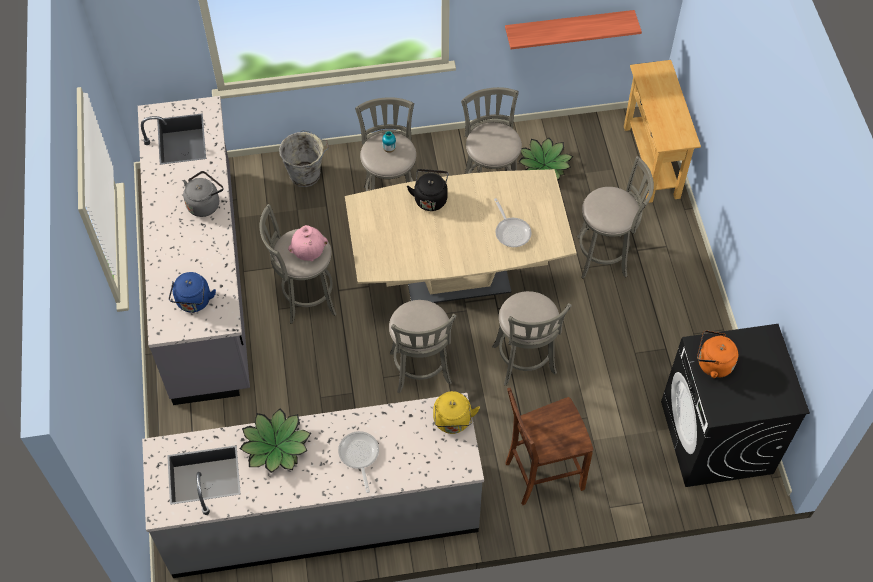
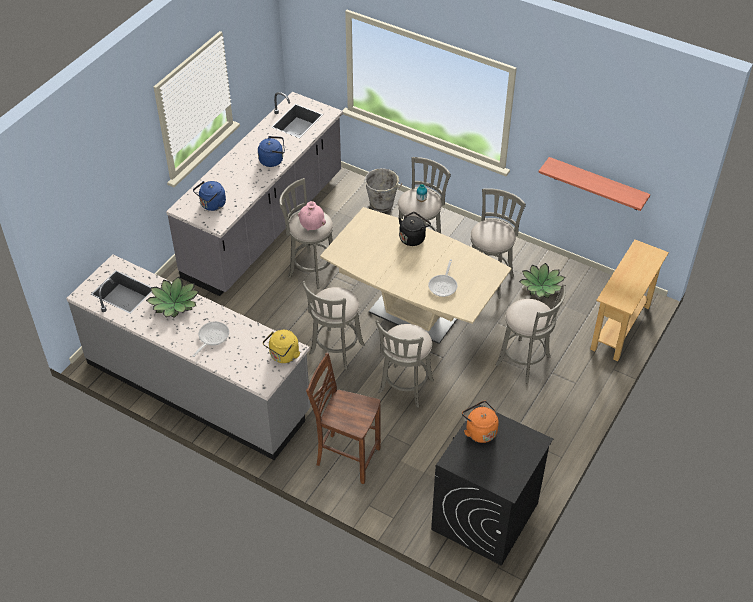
camera: 40 degrees right, 10 degrees down
grey kettle [183,171,223,217] -> blue kettle [258,136,285,167]

